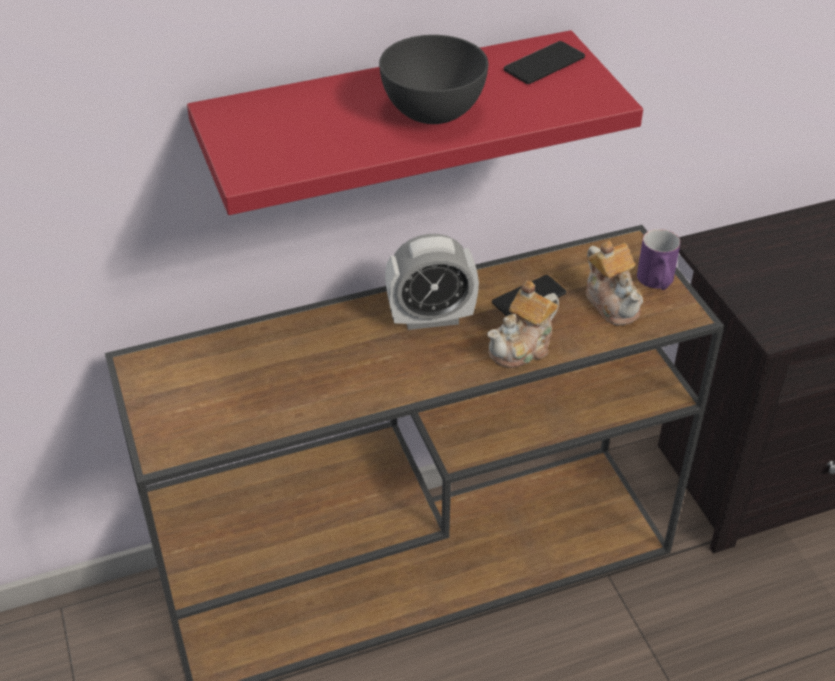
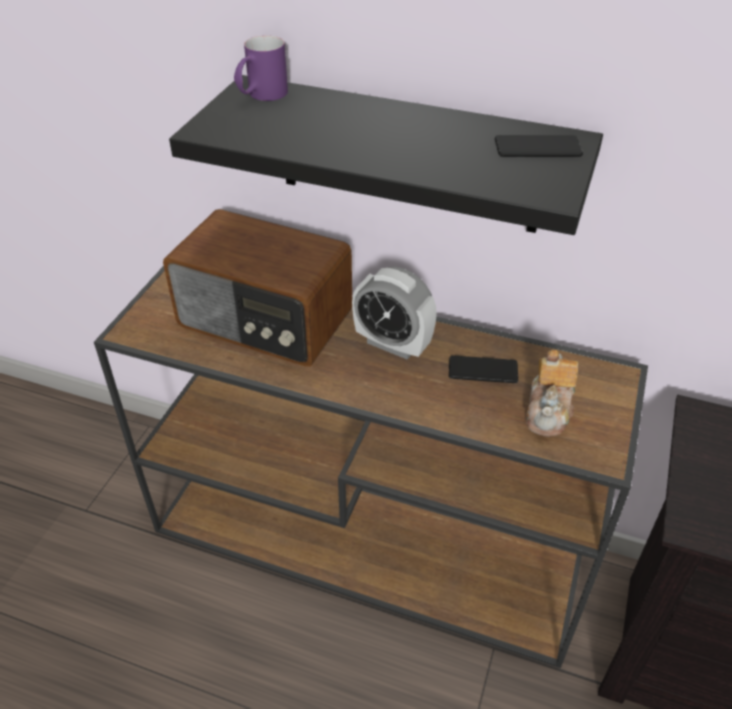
camera: 40 degrees right, 0 degrees up
red shelf [187,30,643,215] -> black shelf [169,75,603,235]
grey bowl [379,35,488,124] -> none
teapot [487,280,559,368] -> none
purple mug [637,229,681,290] -> purple mug moved to [234,35,288,101]
none -> radio [163,209,352,367]

